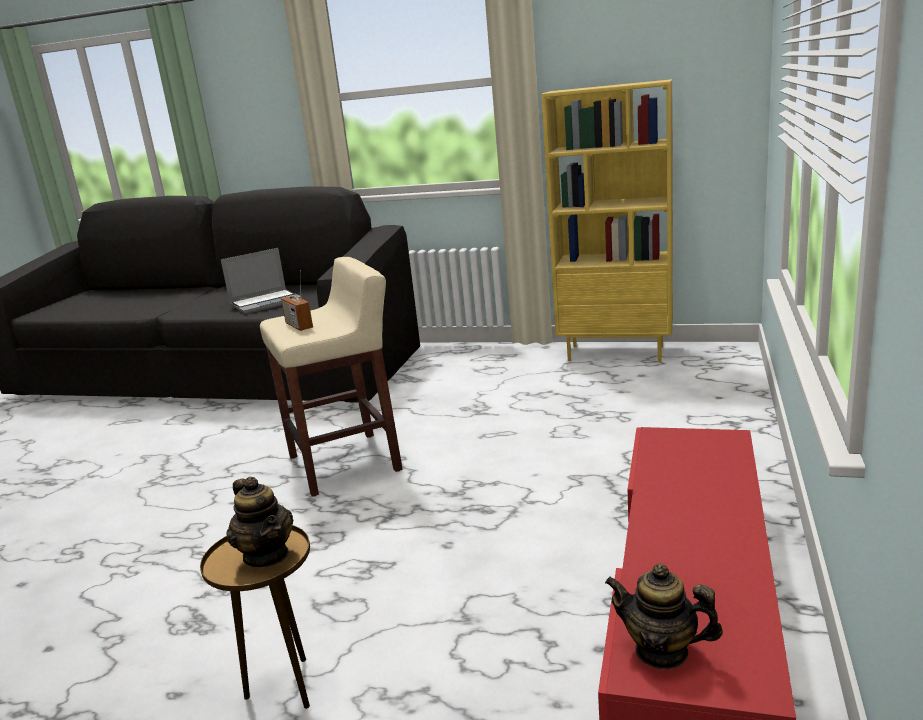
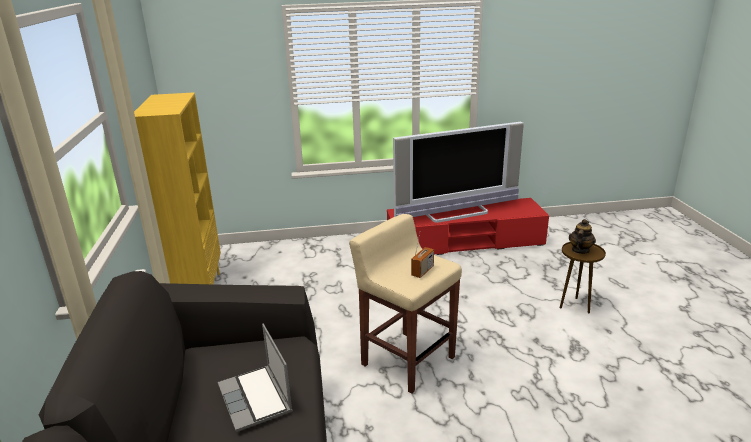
camera: 115 degrees left, 5 degrees up
laptop [221,248,302,314] -> laptop turned 150 degrees counterclockwise [218,324,293,432]
teapot [605,563,723,670] -> none
none -> television [393,122,524,223]

